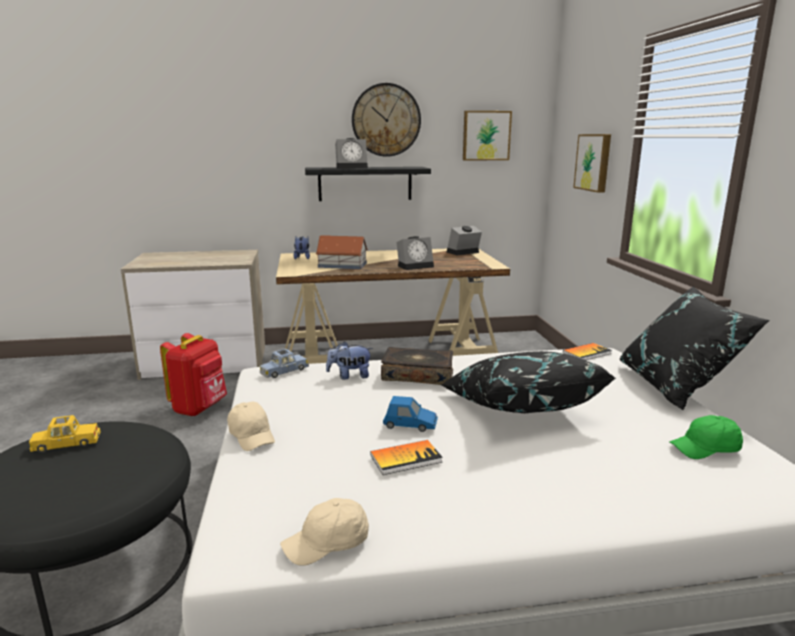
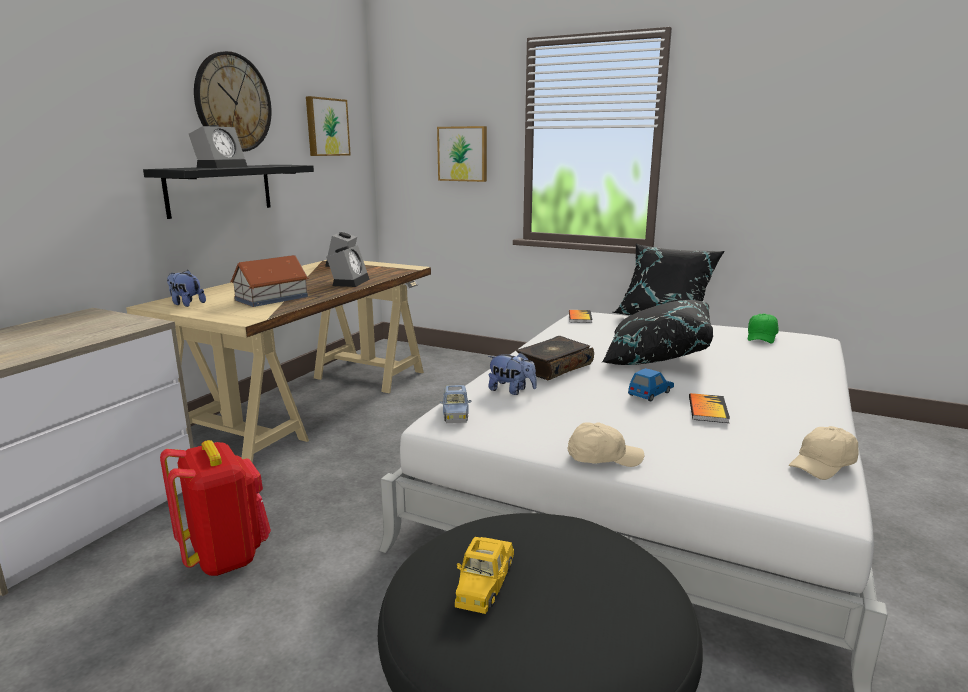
camera: 55 degrees left, 0 degrees up
beige cap [280,498,369,566] -> beige cap turned 45 degrees clockwise [789,426,859,480]
plush toy [326,341,373,380] -> plush toy turned 90 degrees counterclockwise [488,352,537,395]

